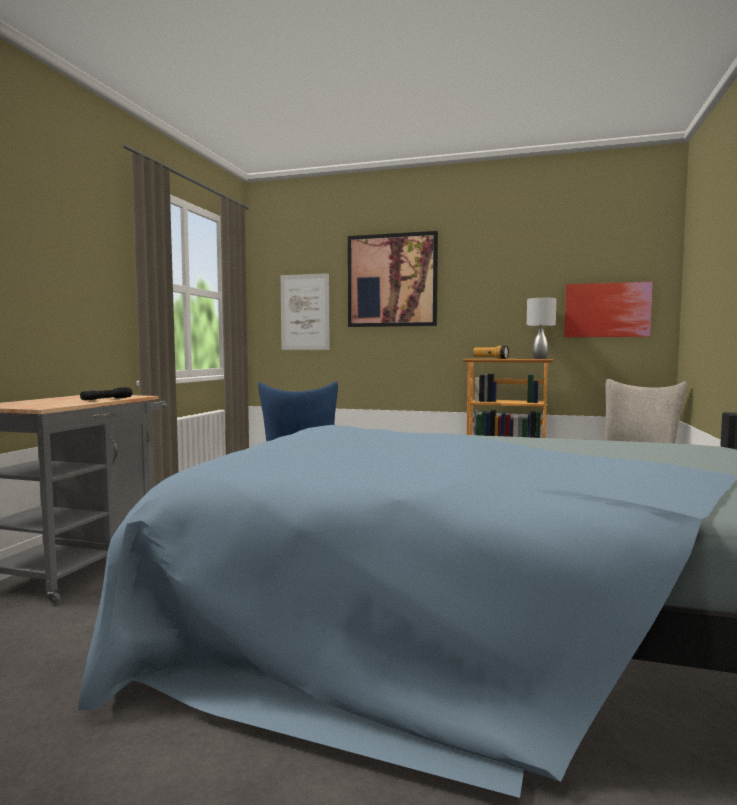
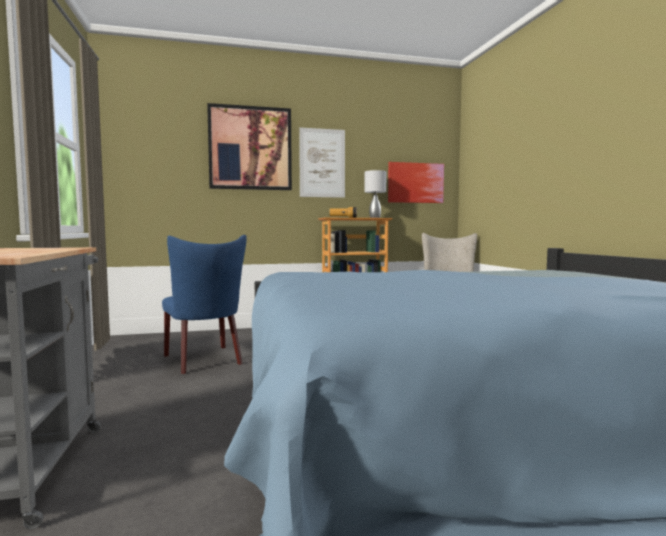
camera: 30 degrees left, 0 degrees up
black flashlight [80,387,132,400] -> none
picture [281,273,330,350] -> picture moved to [299,127,345,198]

